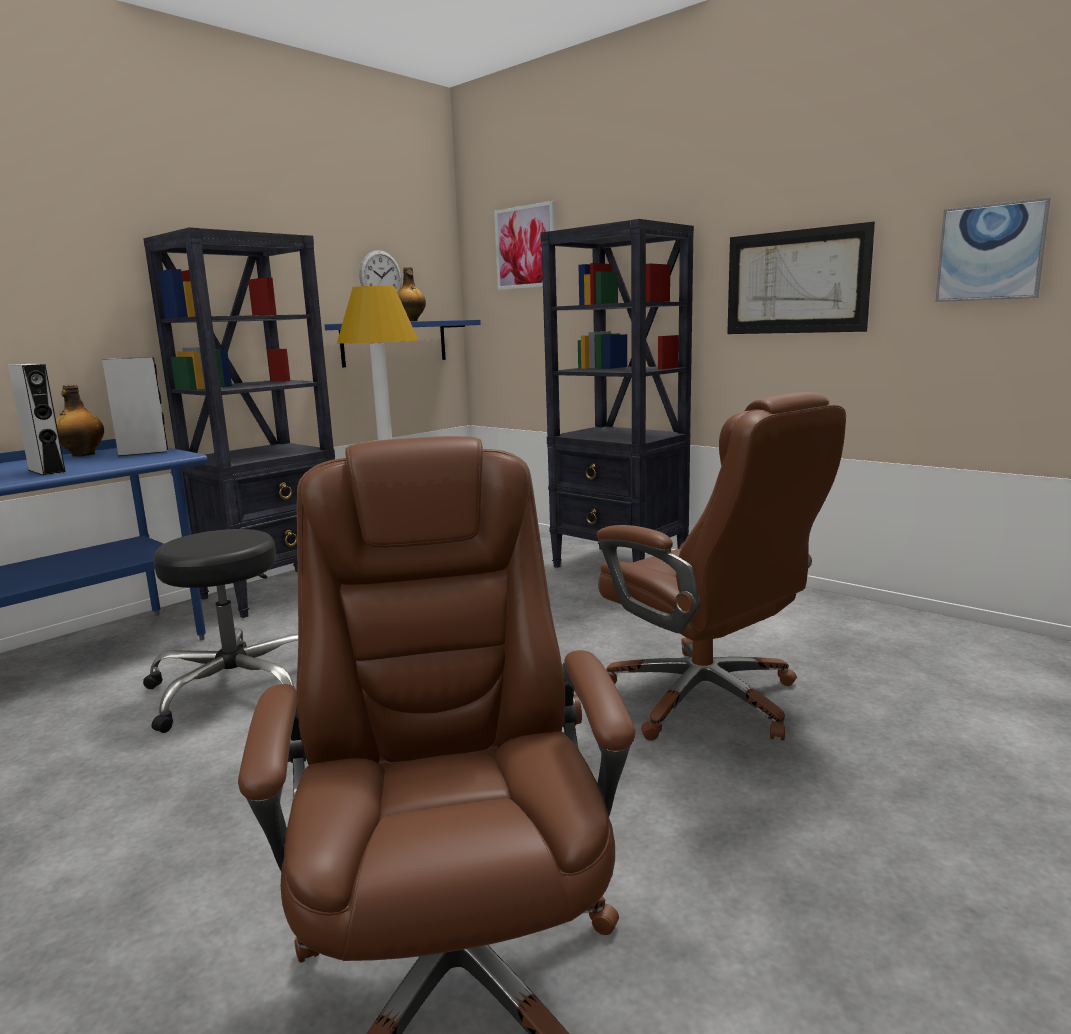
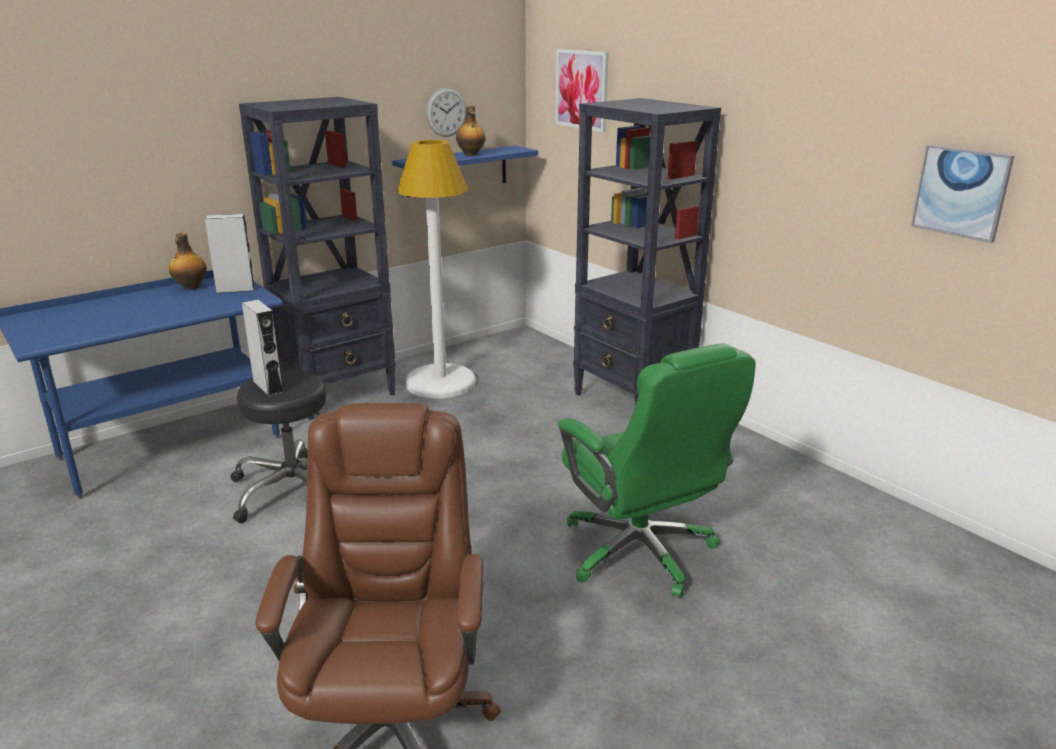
camera: 10 degrees right, 10 degrees up
grey speaker [8,364,66,476] -> grey speaker moved to [242,299,284,396]
brown office chair [597,392,846,741] -> green office chair [558,343,756,598]
picture [727,222,875,334] -> none

